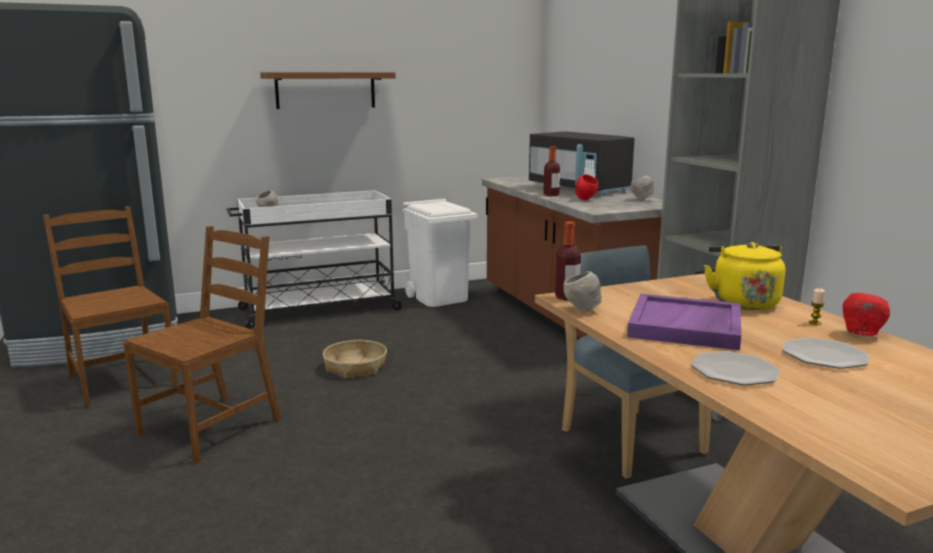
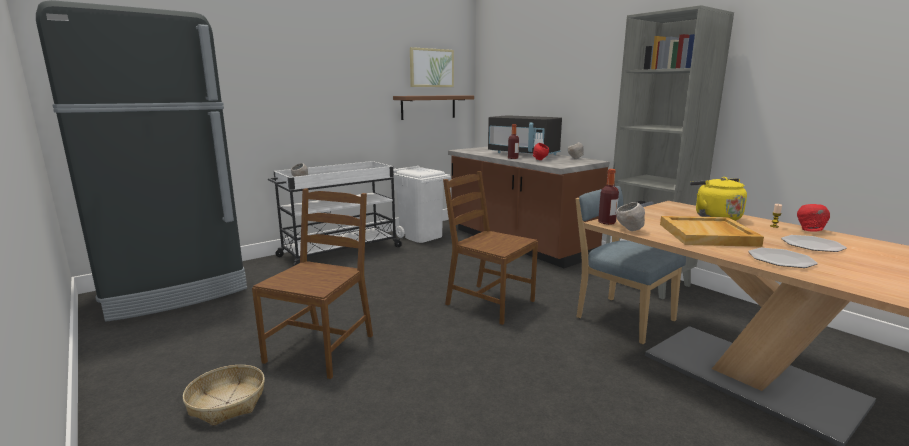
camera: 15 degrees left, 0 degrees up
brown chair [43,206,178,408] -> brown chair moved to [443,171,538,325]
brown shelf [260,72,396,109] -> brown shelf moved to [393,95,474,120]
basket [323,340,387,379] -> basket moved to [183,365,265,426]
purple tray [627,294,741,350] -> beige tray [660,216,764,247]
none -> picture [410,47,454,87]

